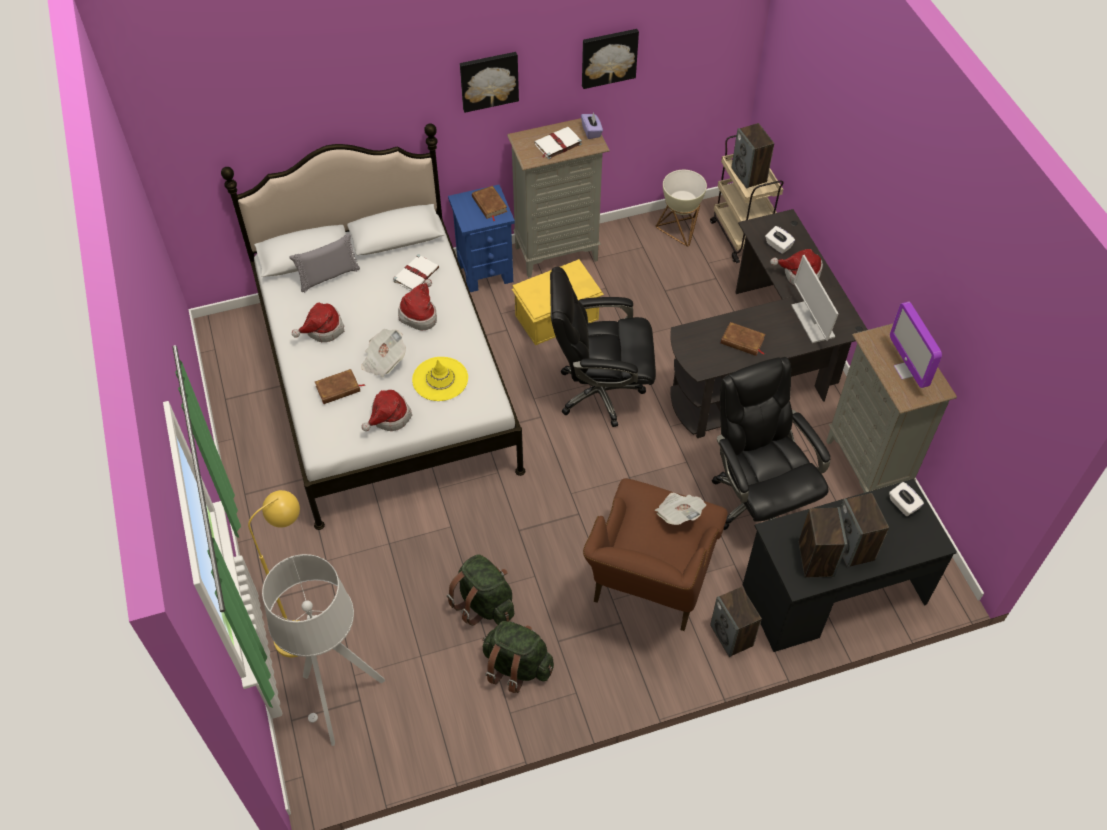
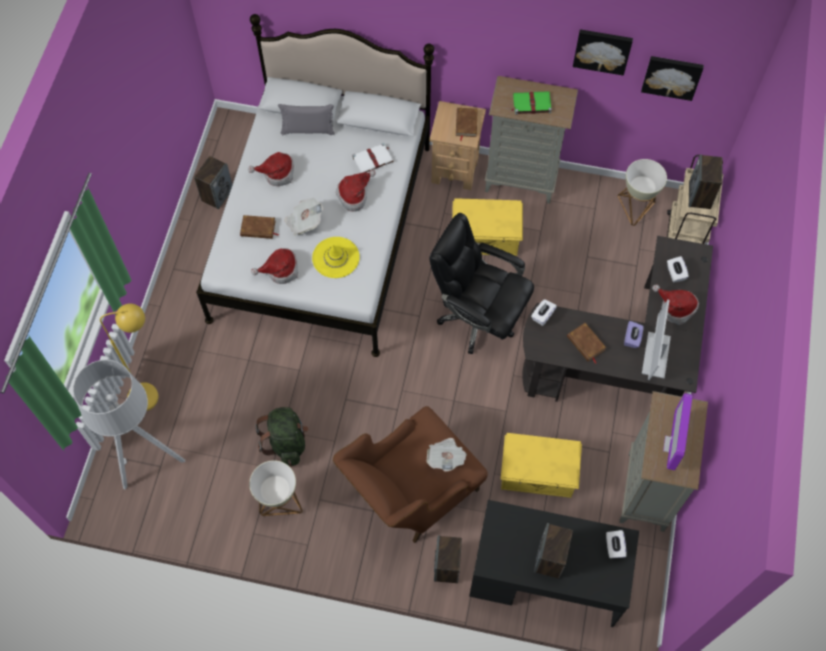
camera: 30 degrees right, 10 degrees up
blue nightstand [448,185,515,292] -> beige nightstand [429,101,486,190]
picture [460,52,519,113] -> picture moved to [641,56,704,101]
green backpack [483,621,554,693] -> planter [249,460,303,516]
white book [534,127,582,159] -> green book [512,91,552,115]
purple tissue box [581,113,603,139] -> purple tissue box moved to [624,321,643,348]
black office chair [712,357,831,530] -> yellow storage box [501,433,582,498]
speaker [799,507,847,577] -> speaker moved to [194,156,232,209]
none -> white tissue box [531,299,557,326]

